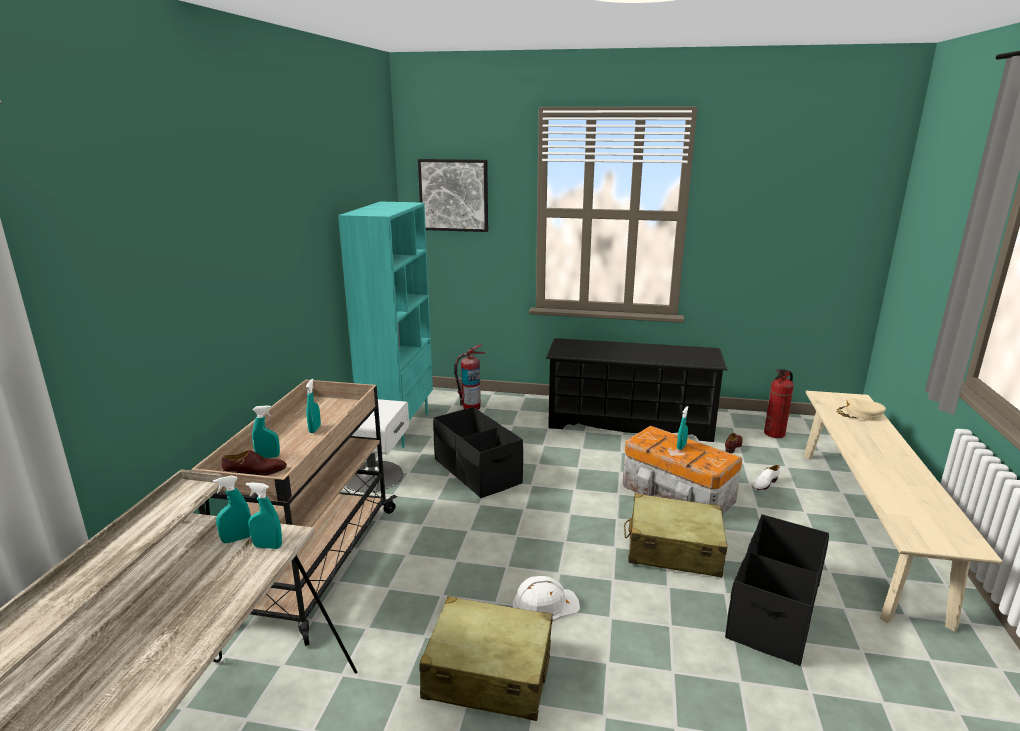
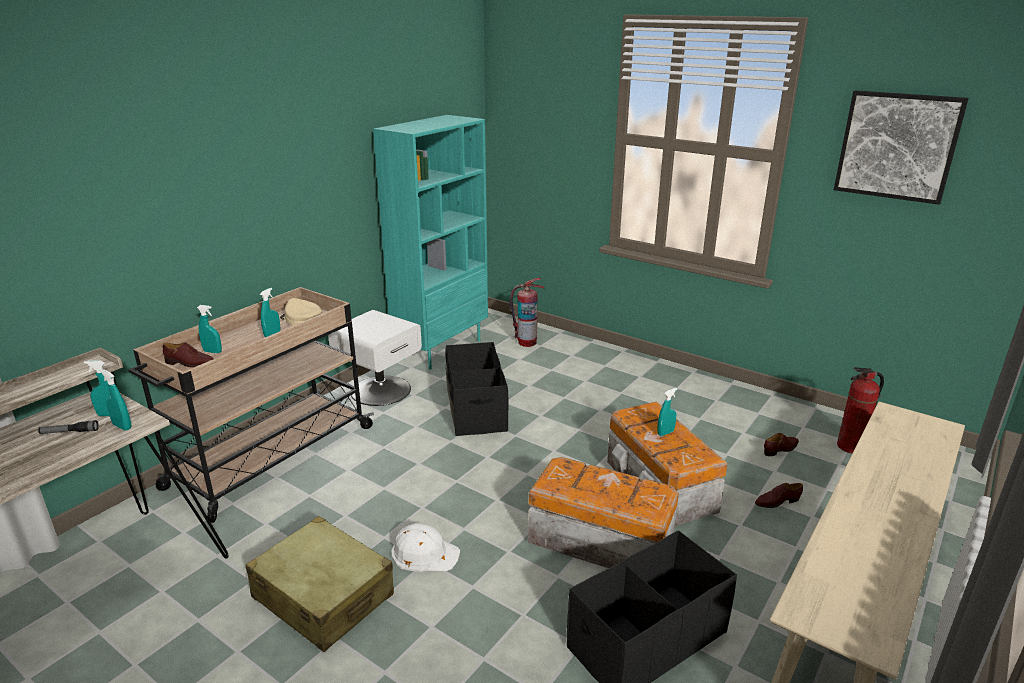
camera: 25 degrees right, 5 degrees up
picture [418,159,488,232] -> picture moved to [834,90,969,205]
black shoe rack [546,338,727,442] -> none
beige suitcase [624,493,727,578] -> storage box [528,457,679,568]
white shoe [753,465,780,490] -> brown shoe [755,483,803,508]
beige cap [836,397,886,421] -> beige cap moved to [280,298,322,326]
none -> flashlight [38,420,99,434]

